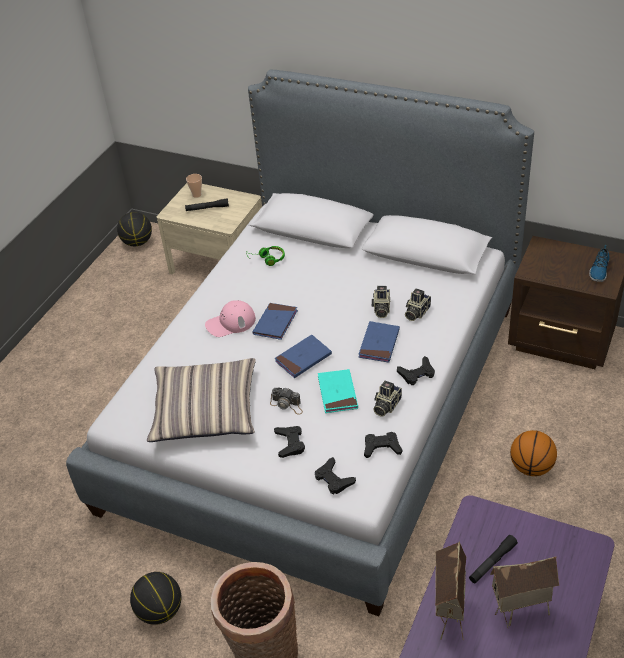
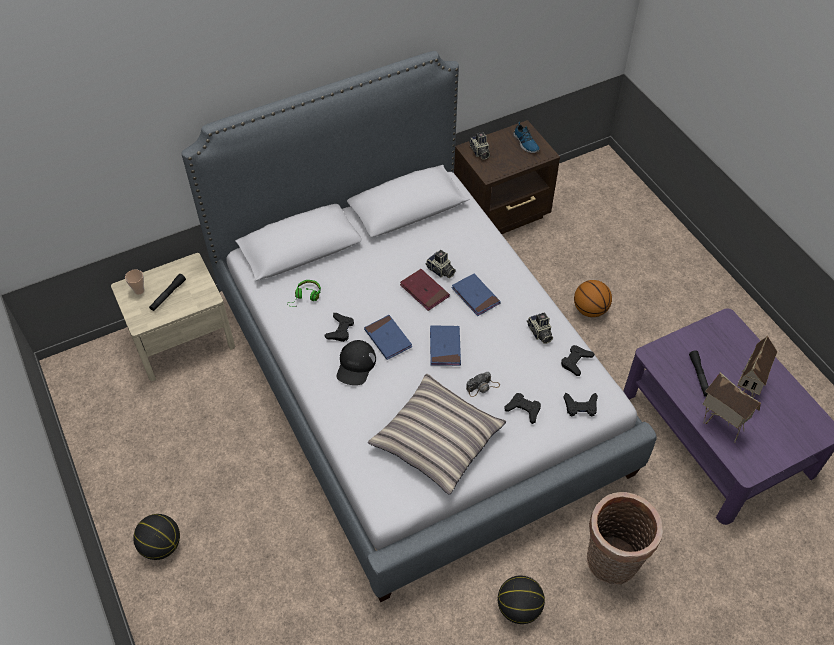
camera: 55 degrees left, 10 degrees up
basketball [117,212,152,246] -> basketball moved to [133,514,180,560]
pink cap [205,300,256,337] -> black cap [336,340,376,385]
turquoise book [318,369,358,413] -> none
black game controller [397,356,435,385] -> black game controller moved to [325,313,354,342]
camera [405,288,431,321] -> camera moved to [469,132,490,160]
none -> red book [400,269,450,311]

